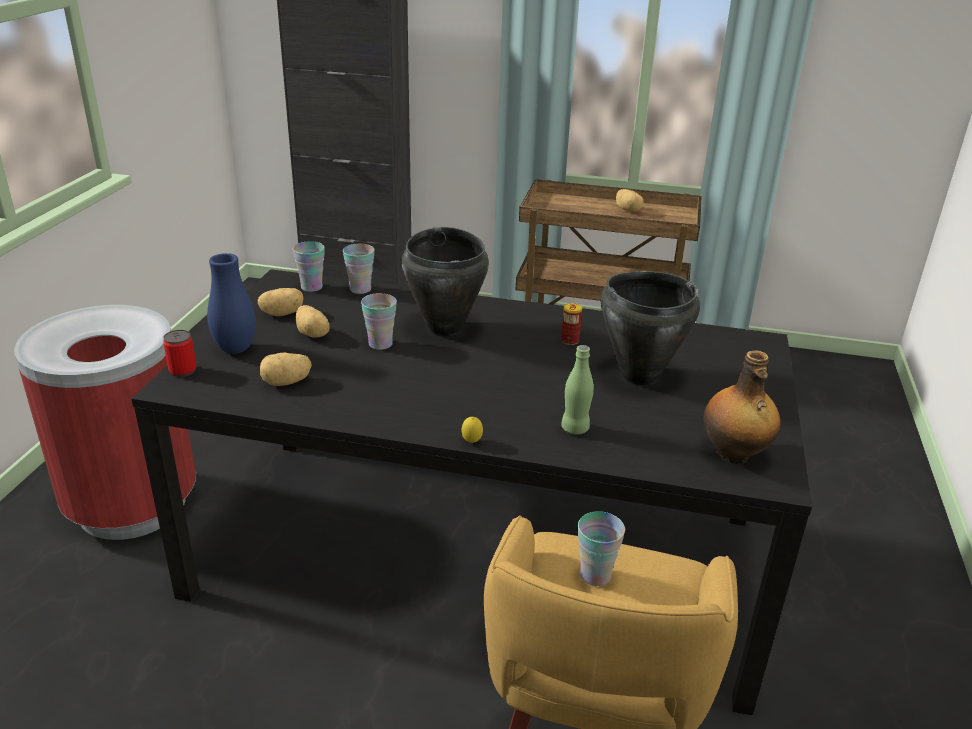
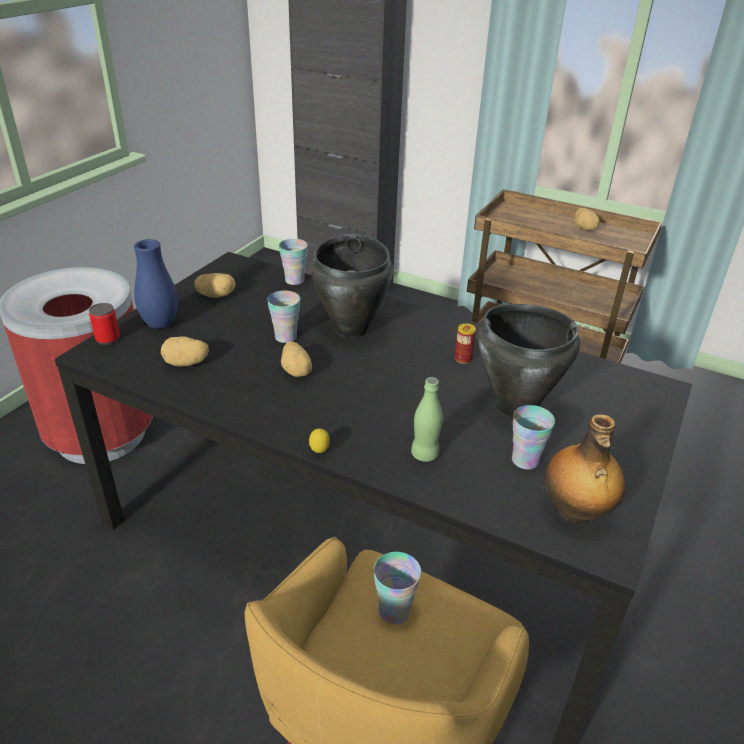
camera: 15 degrees right, 5 degrees up
cup [293,241,325,292] -> cup moved to [512,405,555,470]
potato [296,305,330,338] -> potato moved to [281,341,312,377]

